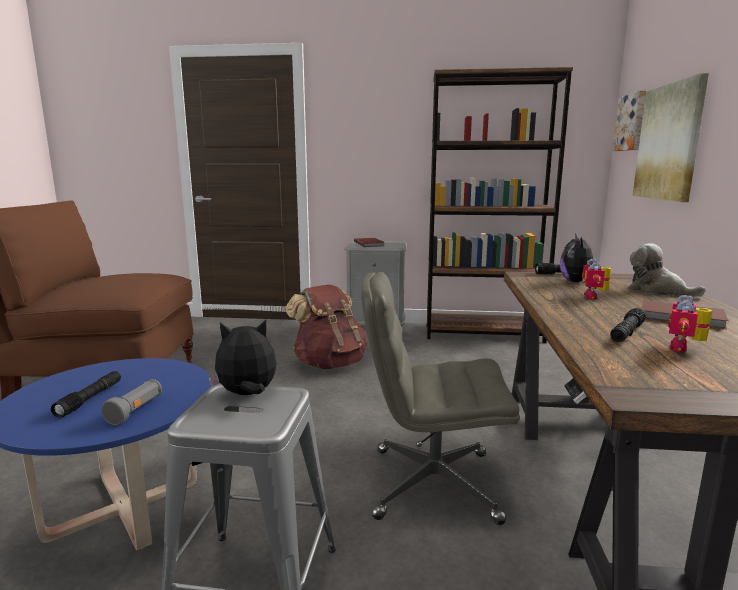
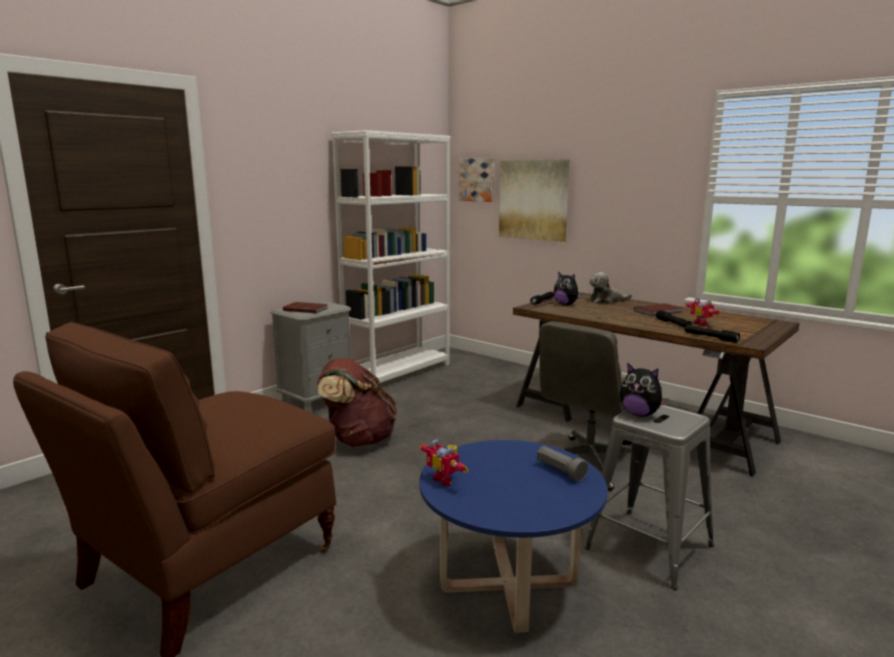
camera: 55 degrees left, 0 degrees up
black flashlight [51,371,121,418] -> black flashlight moved to [685,325,740,342]
plush toy [209,320,277,395] -> plush toy turned 75 degrees counterclockwise [620,363,669,417]
brown bookcase [427,67,573,343] -> white bookcase [331,130,450,384]
toy robot [582,259,612,299] -> toy robot moved to [419,439,468,486]

